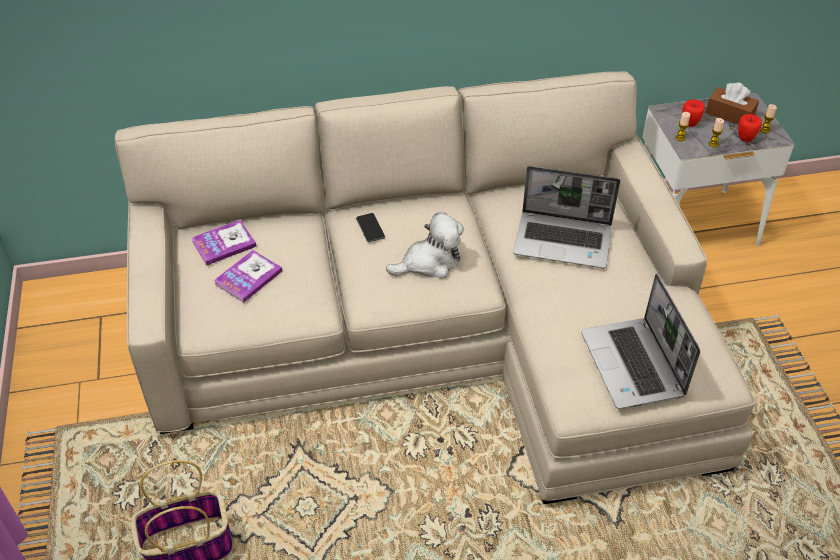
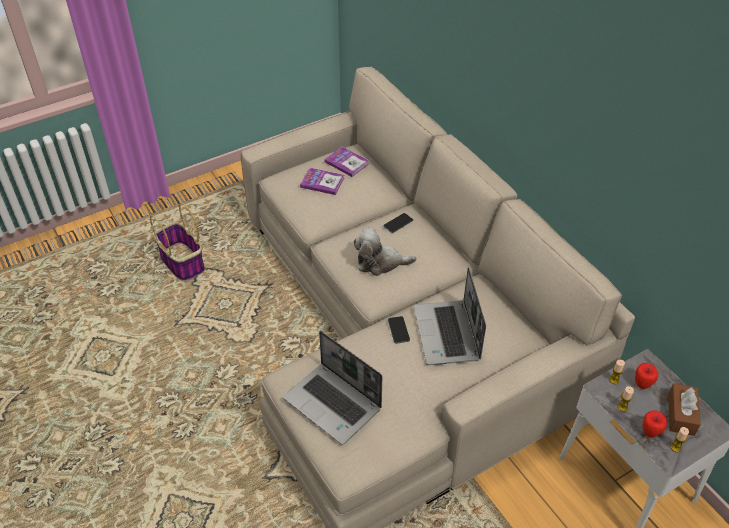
camera: 70 degrees right, 0 degrees up
plush toy [386,212,464,279] -> plush toy turned 135 degrees clockwise [354,228,416,276]
laptop [581,274,700,409] -> laptop turned 105 degrees counterclockwise [283,331,382,445]
none -> phone [388,316,410,344]

